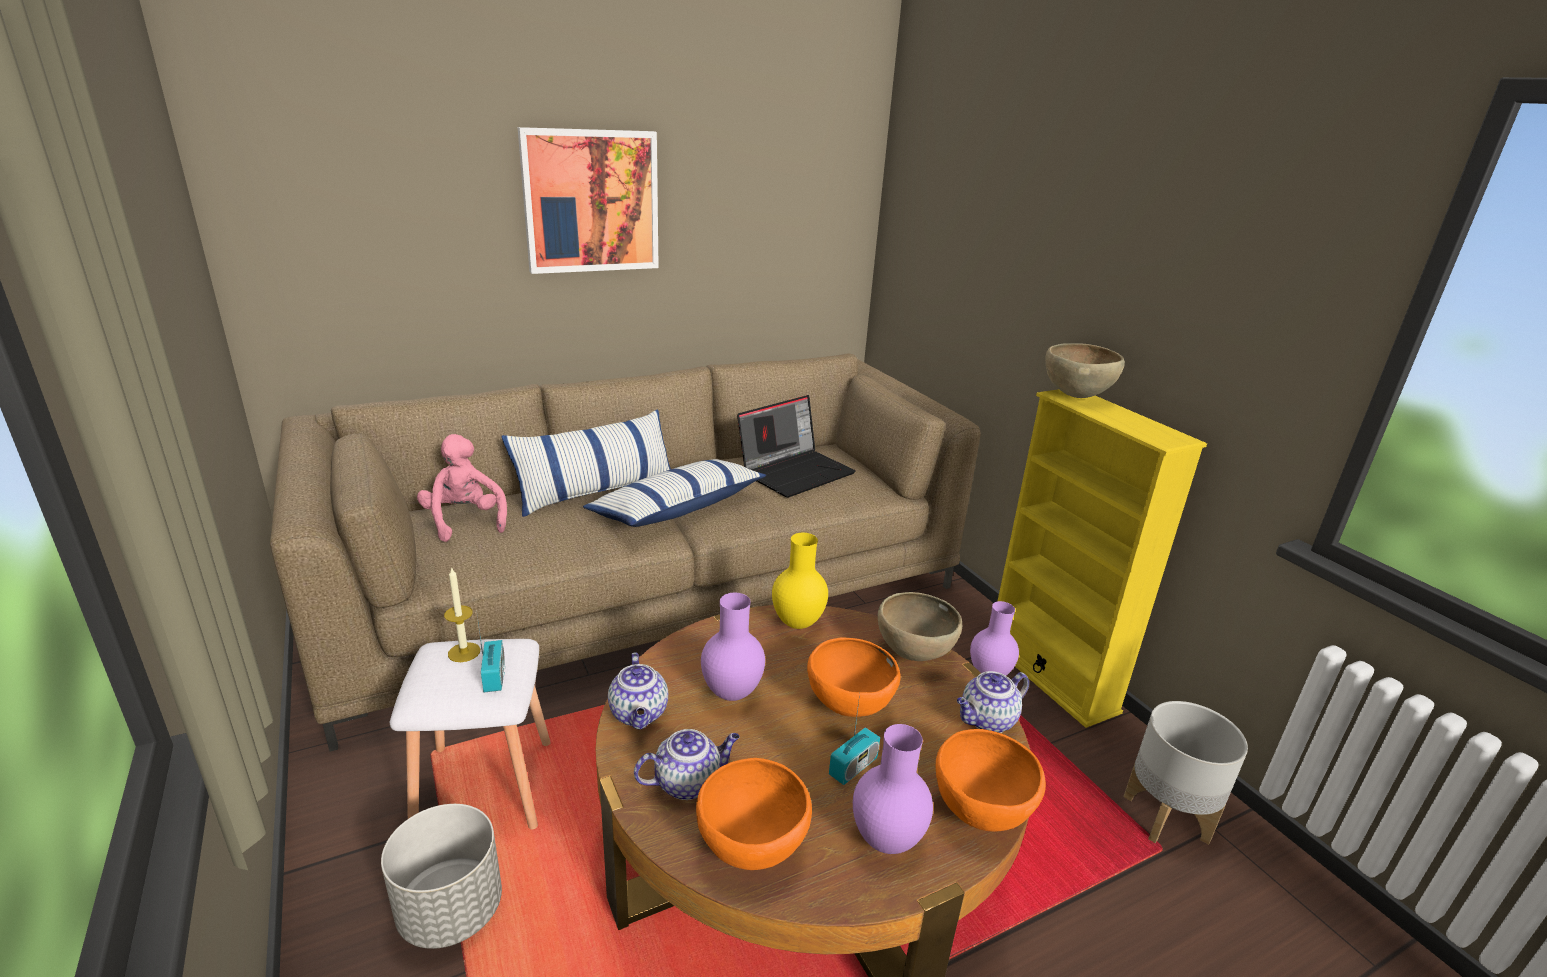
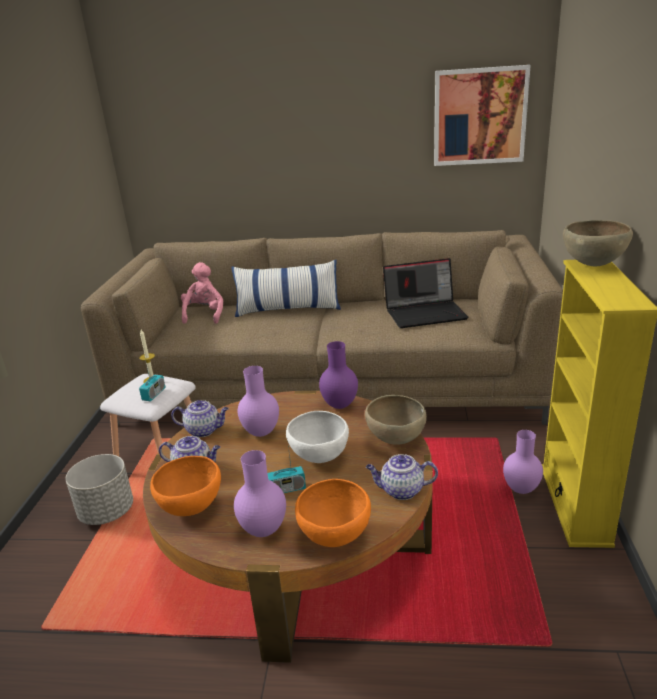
camera: 35 degrees right, 0 degrees up
picture [518,127,659,274] -> picture moved to [434,65,531,166]
pillow [583,459,766,527] -> none
teapot [608,653,668,730] -> teapot turned 105 degrees counterclockwise [171,400,229,437]
yellow vase [772,533,828,629] -> purple vase [319,341,358,409]
orange bowl [807,637,901,717] -> white bowl [286,411,349,463]
grey planter [1123,701,1248,845] -> none

